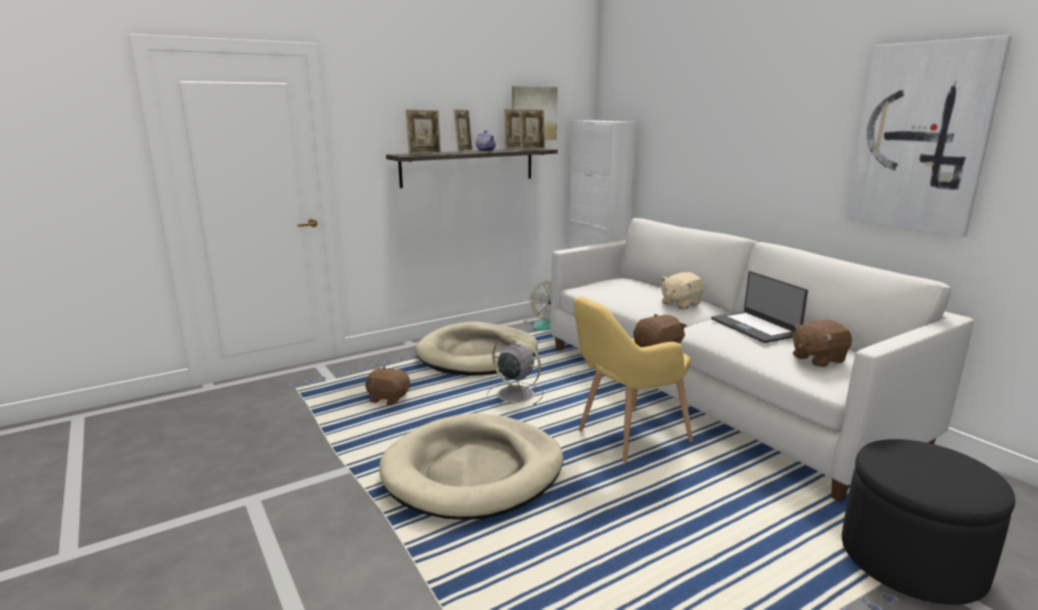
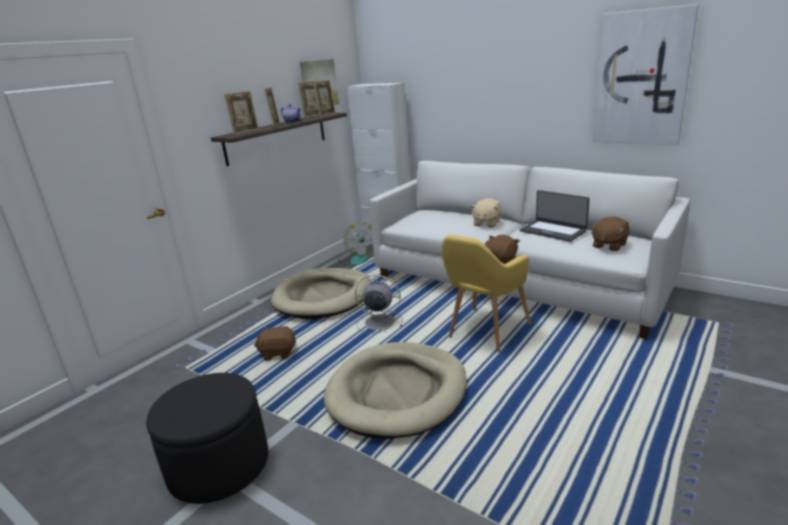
camera: 20 degrees left, 5 degrees up
black ottoman [842,439,1015,605] -> black ottoman moved to [146,373,268,504]

